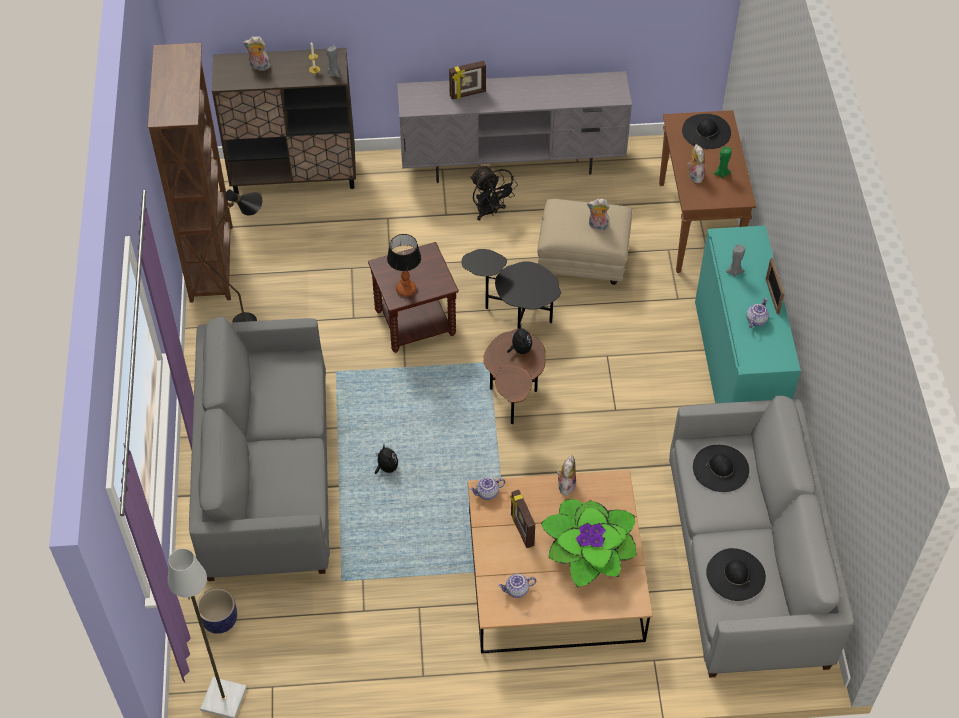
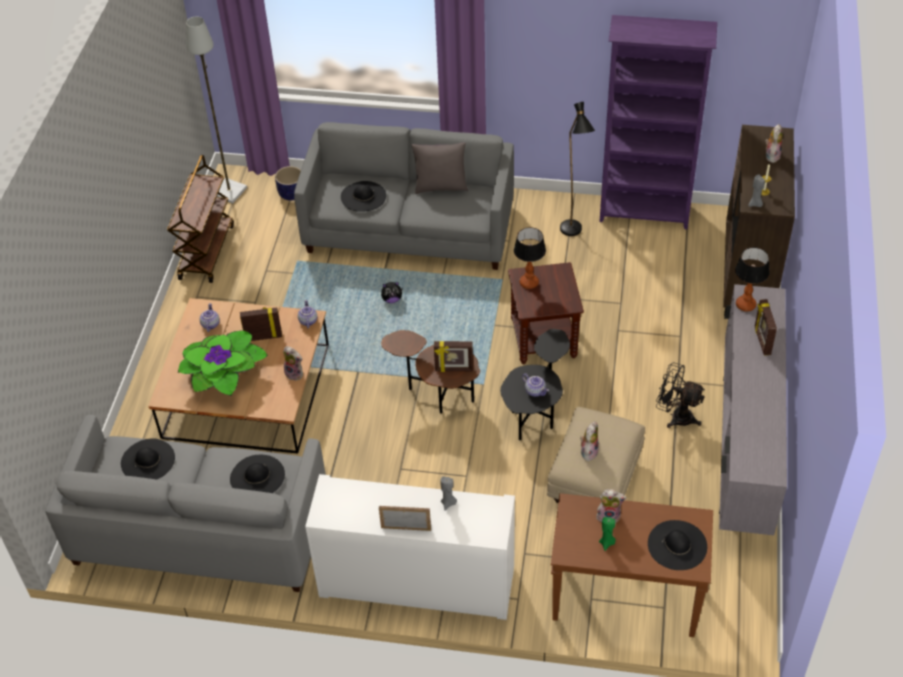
camera: 105 degrees right, 5 degrees down
brown bookcase [148,43,233,303] -> purple bookcase [599,15,717,229]
black fan [470,165,518,221] -> black fan turned 45 degrees clockwise [656,362,705,428]
plush toy [507,324,532,354] -> picture frame [434,341,473,372]
turquoise cabinet [695,225,801,403] -> white cabinet [305,474,515,620]
teapot [746,298,769,328] -> teapot moved to [522,374,549,397]
none -> brown cart [167,155,234,283]
none -> black hat [341,181,386,212]
none -> grey pillow [411,142,468,194]
none -> table lamp [735,247,770,311]

